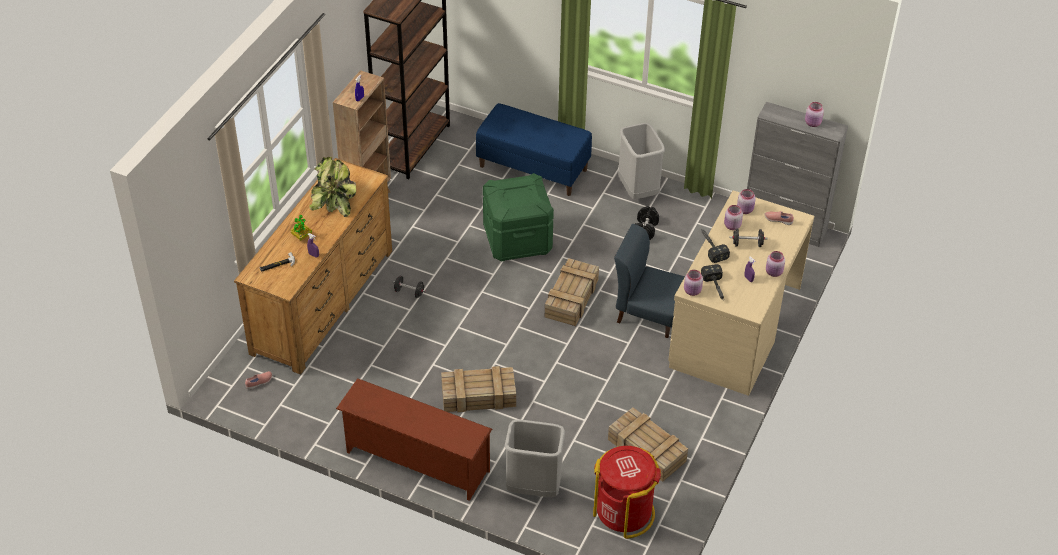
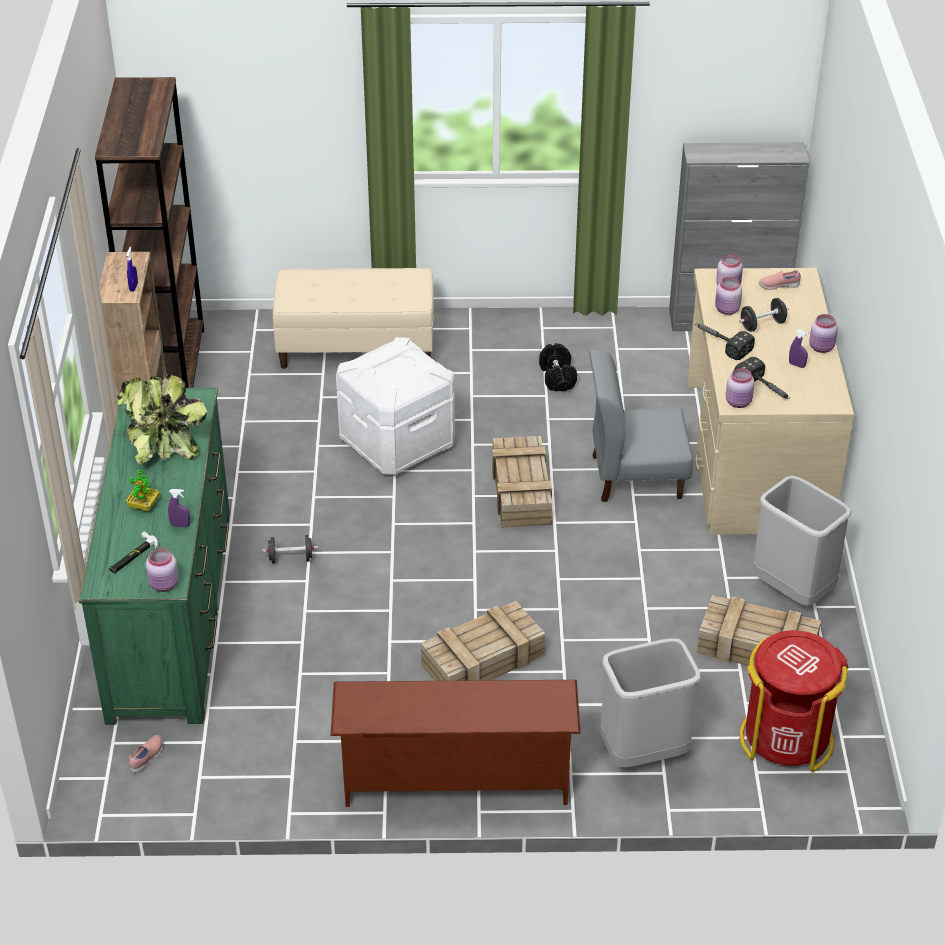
camera: 25 degrees left, 5 degrees down
brown dresser [234,158,392,375] -> green dresser [79,388,230,725]
blue bench [476,103,592,196] -> beige bench [273,268,434,369]
green storage box [483,173,554,261] -> white storage box [336,337,455,475]
blue chair [614,224,685,338] -> grey chair [589,349,693,502]
grey trash can [618,123,665,199] -> grey trash can moved to [752,475,852,606]
pink jar [805,102,824,127] -> pink jar moved to [146,548,178,592]

